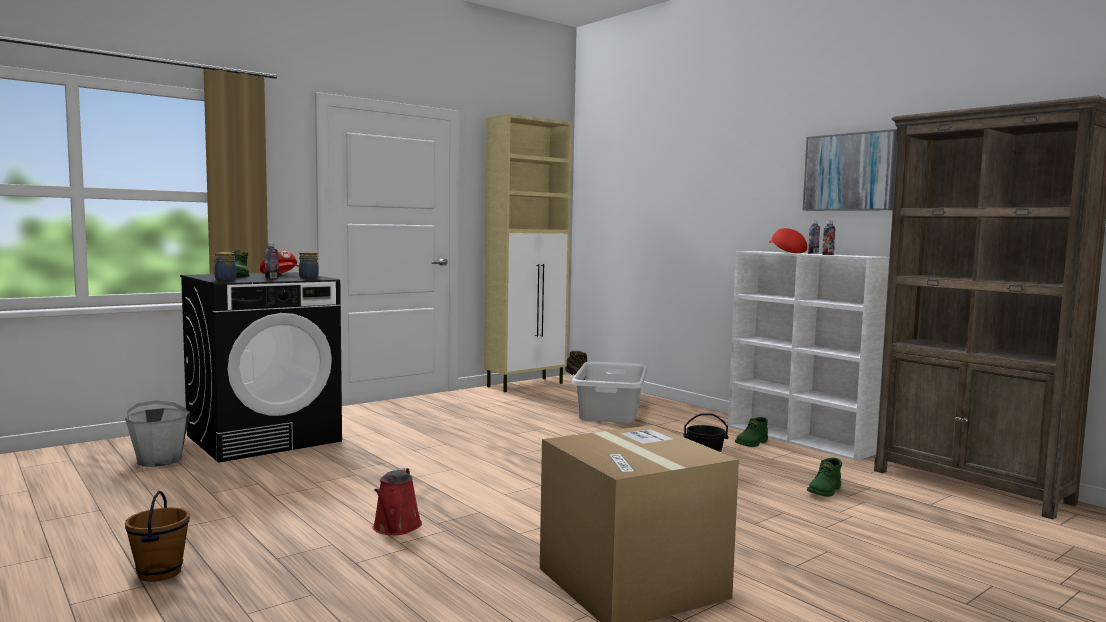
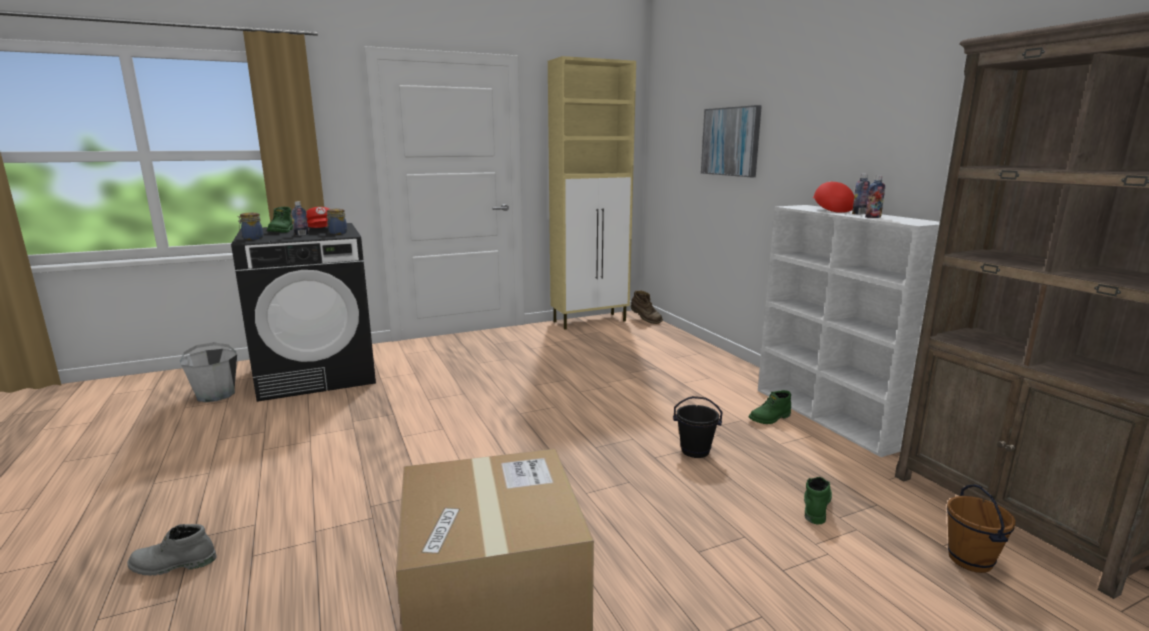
camera: 15 degrees right, 10 degrees up
brown bucket [125,491,190,582] -> brown bucket moved to [947,484,1016,573]
red watering can [373,468,422,535] -> none
grey laundry basket [571,361,647,423] -> none
picture [803,129,897,211] -> picture moved to [701,105,762,177]
green boot [807,458,842,497] -> green boot turned 150 degrees clockwise [804,477,832,525]
none -> grey boot [127,524,217,576]

